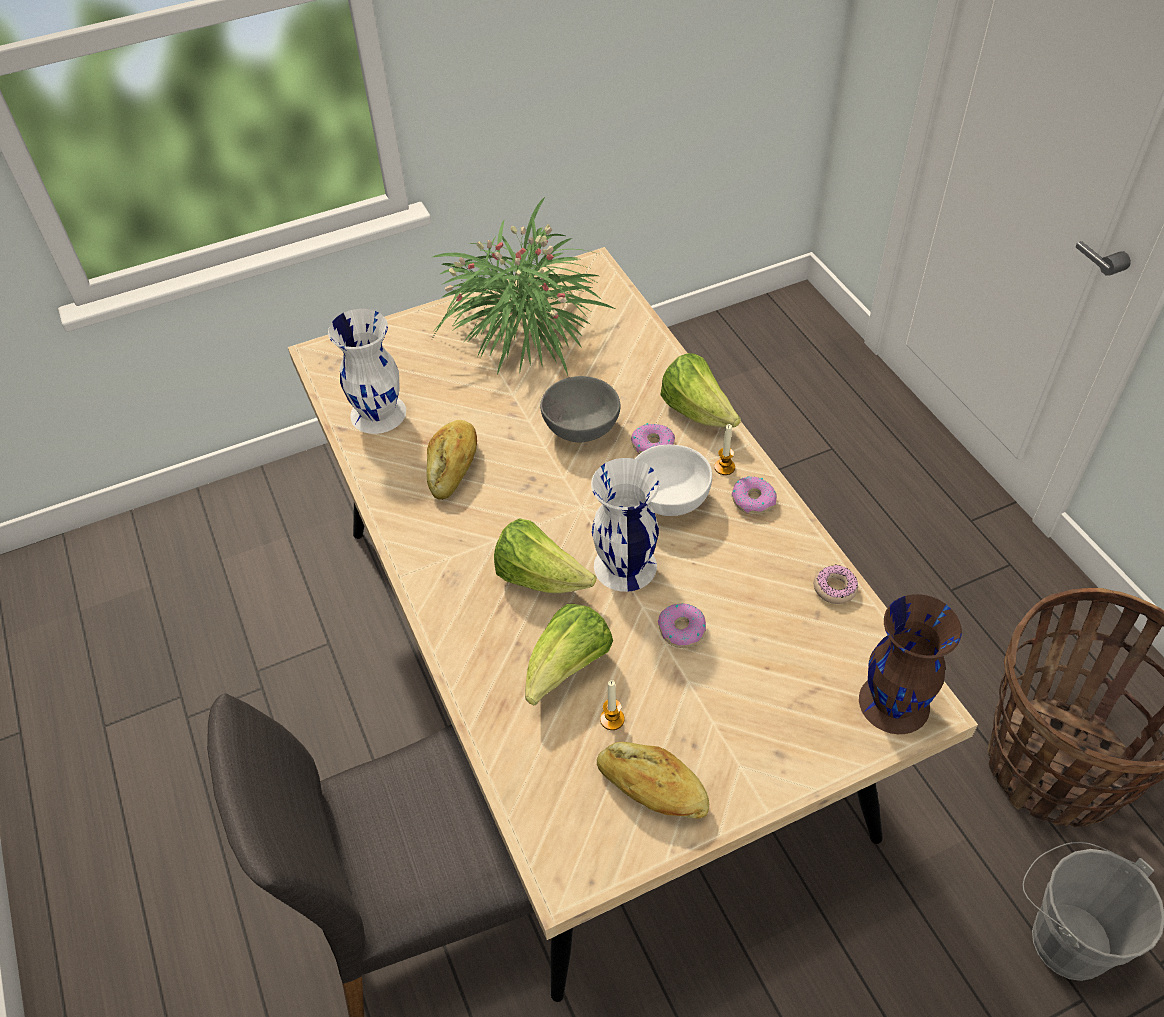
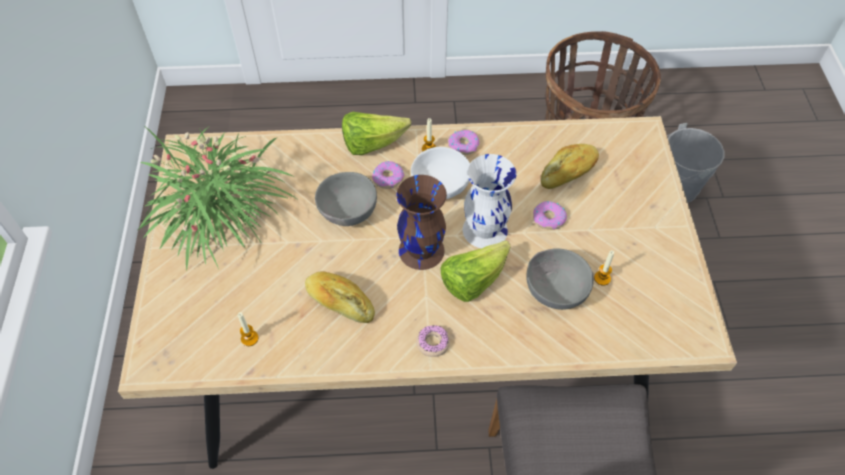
camera: 70 degrees left, 5 degrees up
white vase [328,309,406,434] -> candle [238,312,259,346]
lettuce [525,604,613,705] -> grey bowl [526,248,594,310]
bread [597,742,709,819] -> bread moved to [541,144,599,189]
donut [814,565,858,604] -> donut moved to [416,325,450,357]
brown vase [859,594,962,734] -> brown vase moved to [396,175,447,270]

